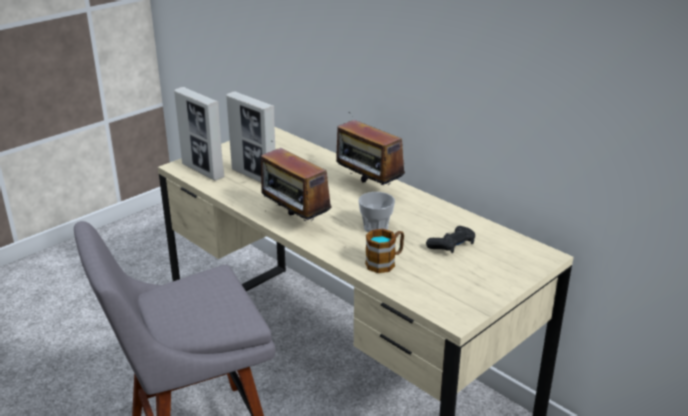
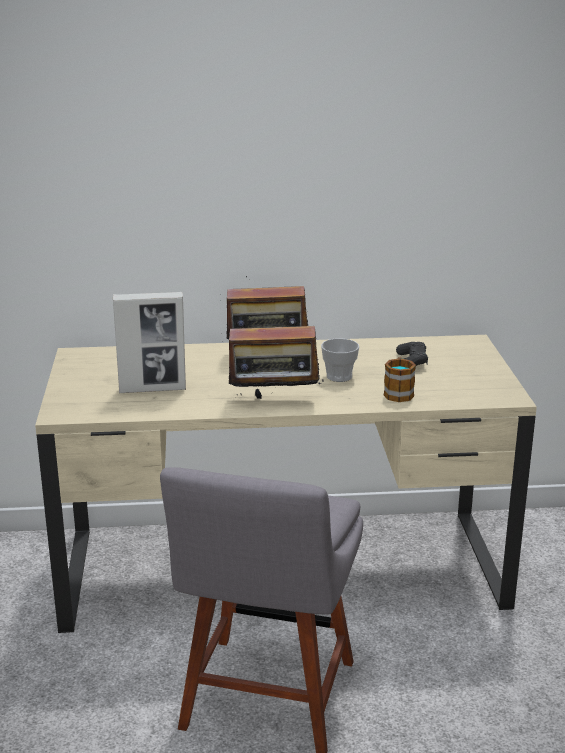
camera: 50 degrees left, 5 degrees down
picture frame [174,87,224,181] -> none

